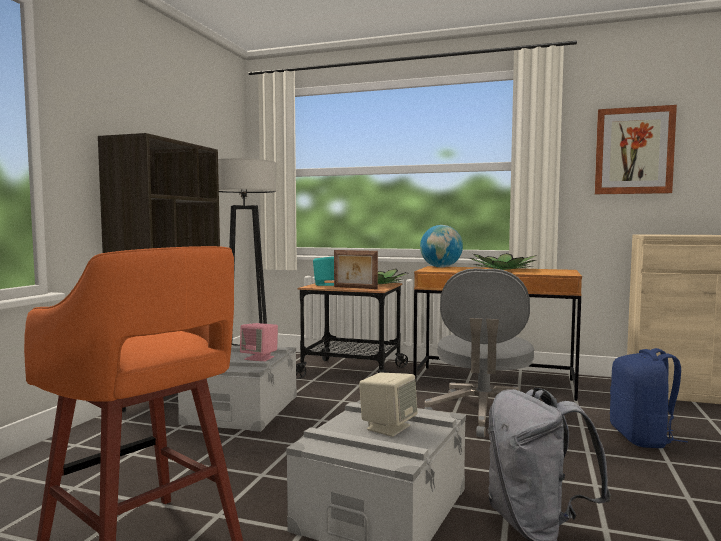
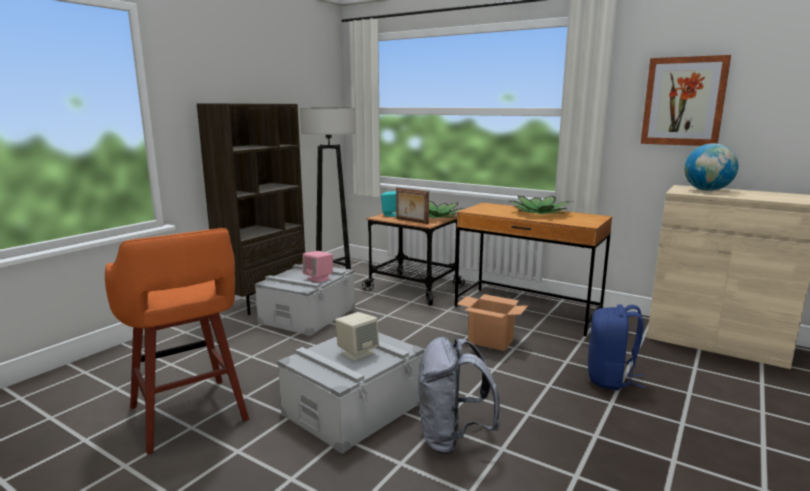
camera: 15 degrees right, 10 degrees up
globe [420,225,463,268] -> globe moved to [684,143,738,191]
grey office chair [424,268,534,438] -> cardboard box [457,294,529,351]

